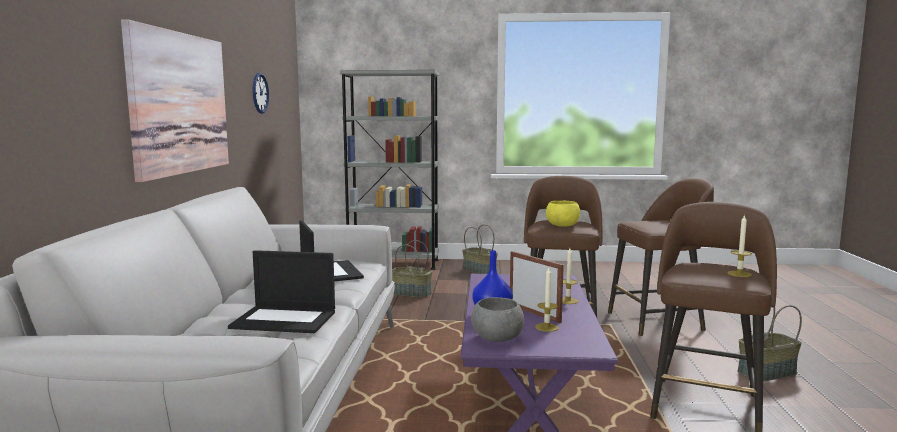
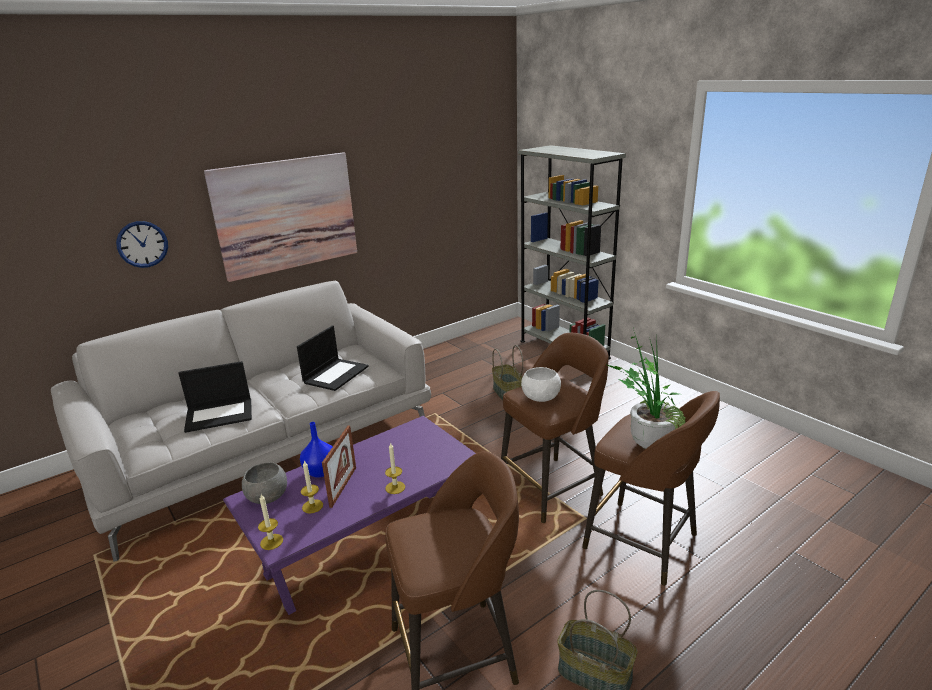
camera: 50 degrees right, 15 degrees up
laptop [228,250,335,333] -> laptop turned 75 degrees counterclockwise [179,361,252,433]
wall clock [253,73,269,114] -> wall clock moved to [116,221,168,268]
basket [462,224,498,274] -> none
yellow bowl [546,201,580,227] -> white bowl [521,367,561,402]
candle [728,214,752,277] -> candle moved to [258,494,283,550]
none -> potted plant [608,328,686,449]

